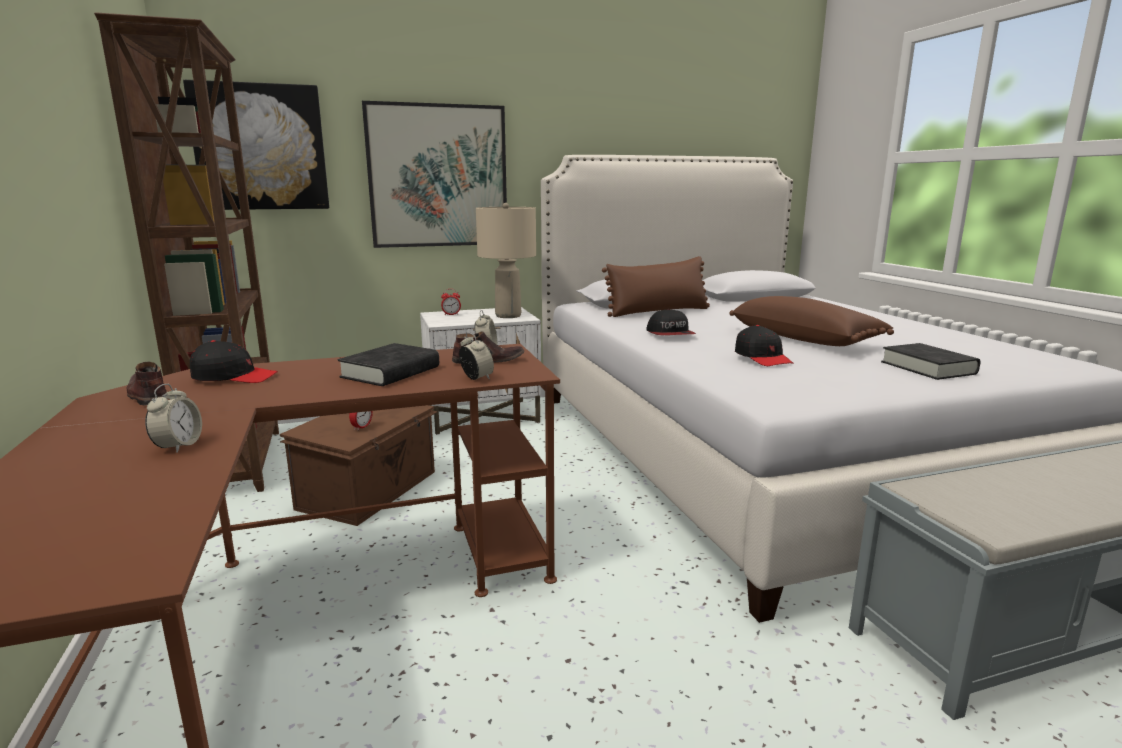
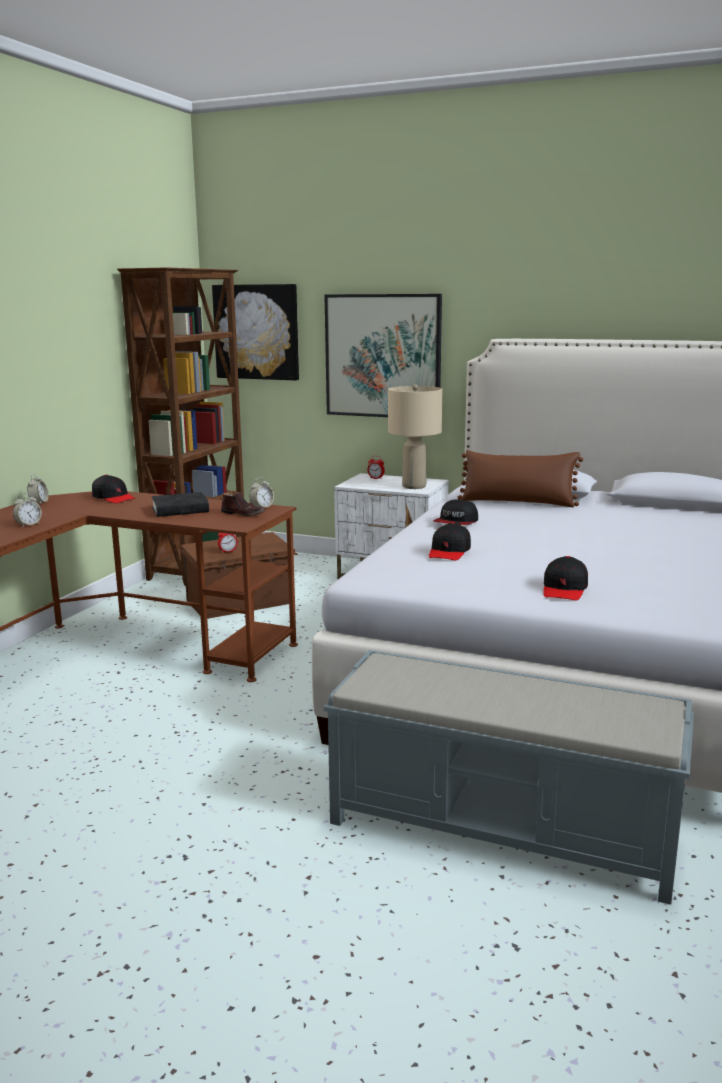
camera: 40 degrees right, 0 degrees up
brown shoe [126,362,166,406] -> none
alarm clock [459,332,494,380] -> alarm clock moved to [27,474,48,505]
brown pillow [730,296,894,346] -> none
black book [881,343,981,380] -> black cap [543,556,588,601]

